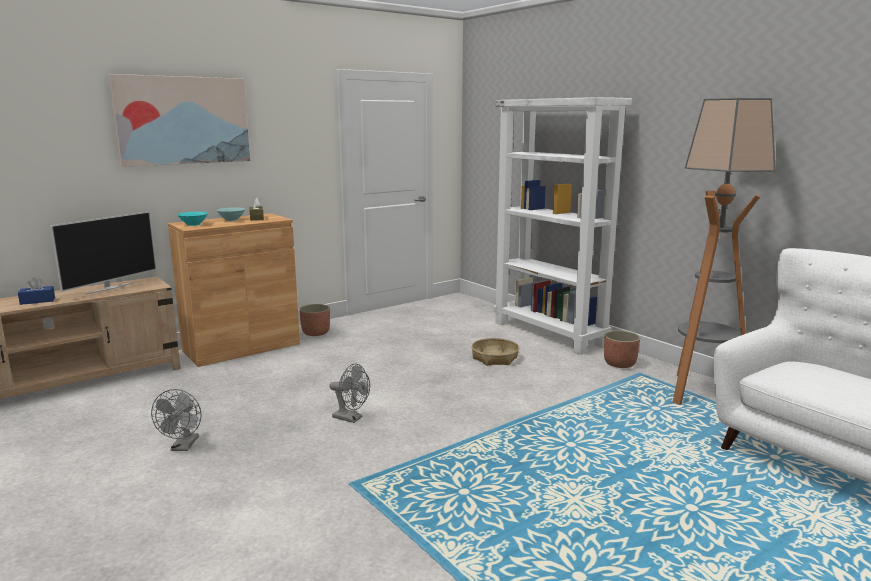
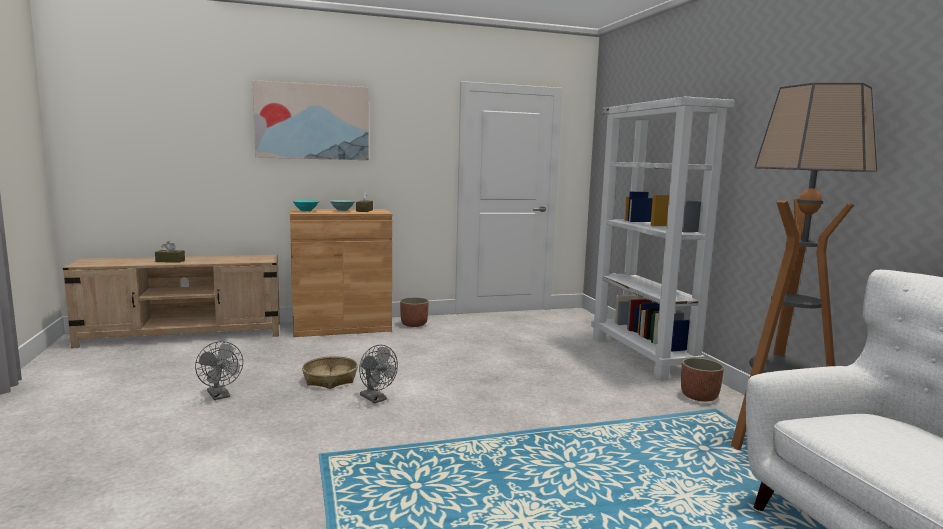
camera: 20 degrees right, 5 degrees down
blue tissue box [18,278,55,305] -> brown tissue box [155,241,185,263]
television [50,211,157,294] -> none
grey fan [151,389,201,451] -> grey fan turned 60 degrees counterclockwise [195,341,243,400]
basket [471,338,519,366] -> basket moved to [302,356,358,389]

